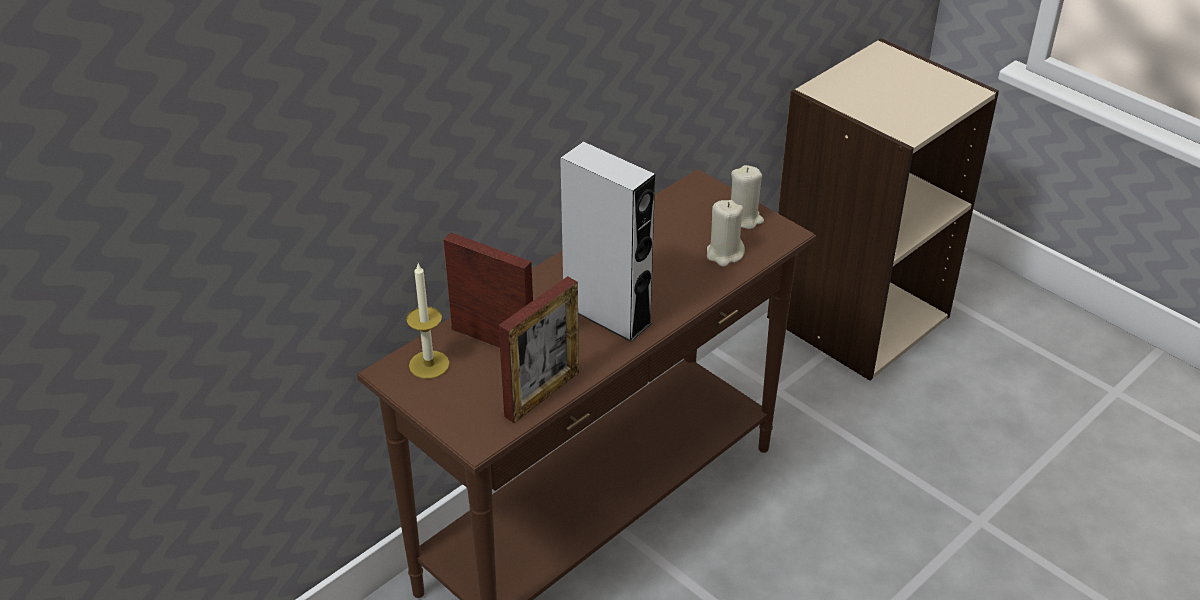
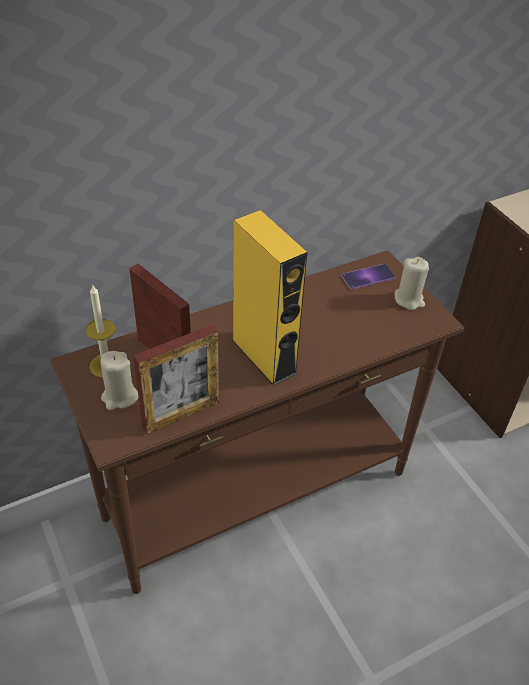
camera: 15 degrees right, 5 degrees up
grey speaker [560,142,655,342] -> yellow speaker [232,210,307,386]
beige candle [707,200,745,267] -> beige candle moved to [100,351,138,410]
none -> phone [341,264,396,290]

